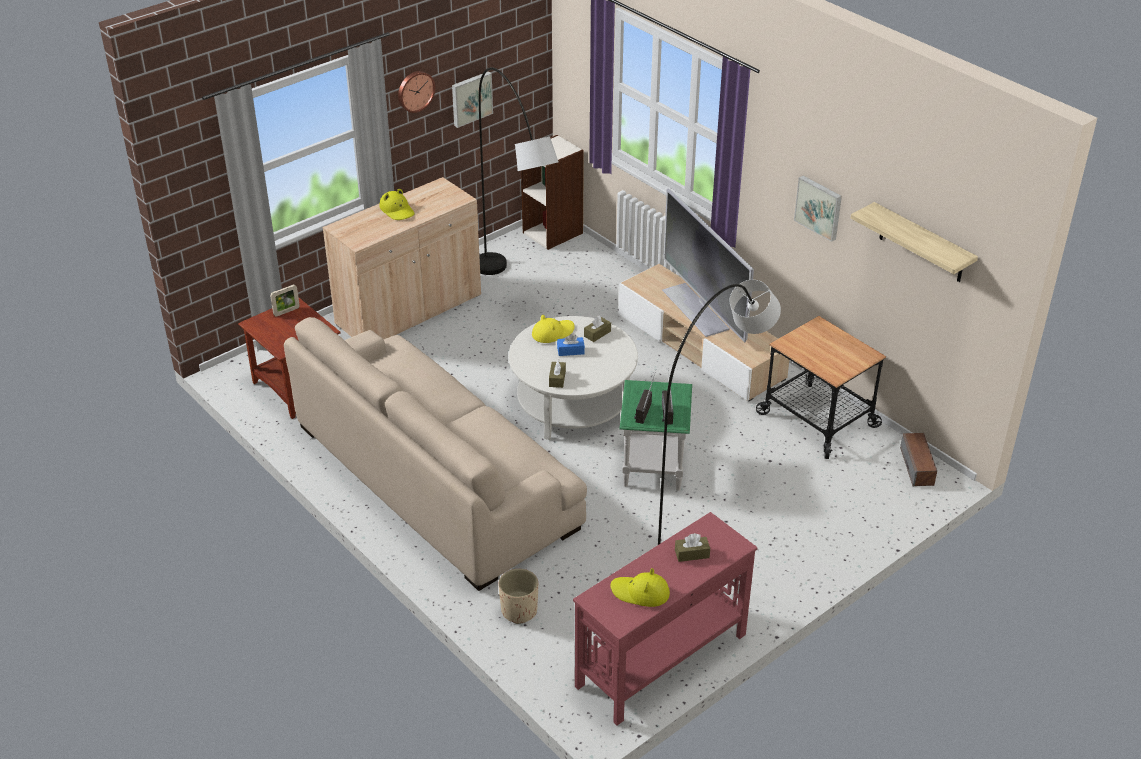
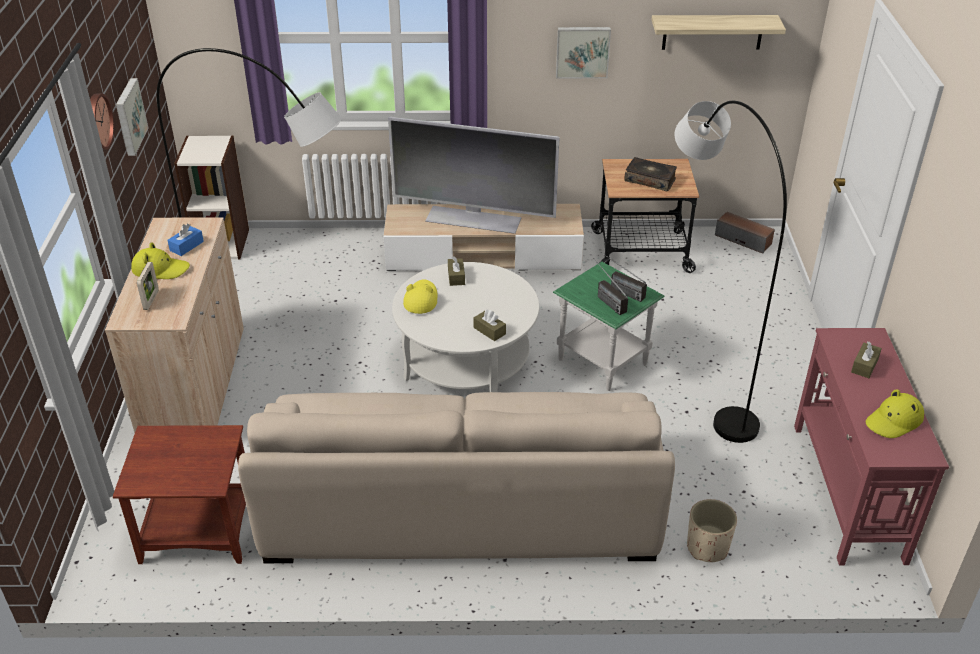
camera: 50 degrees left, 0 degrees up
picture frame [270,284,300,317] -> picture frame moved to [137,262,159,310]
blue tissue box [557,334,585,356] -> blue tissue box moved to [167,224,204,256]
none -> book [624,157,677,191]

